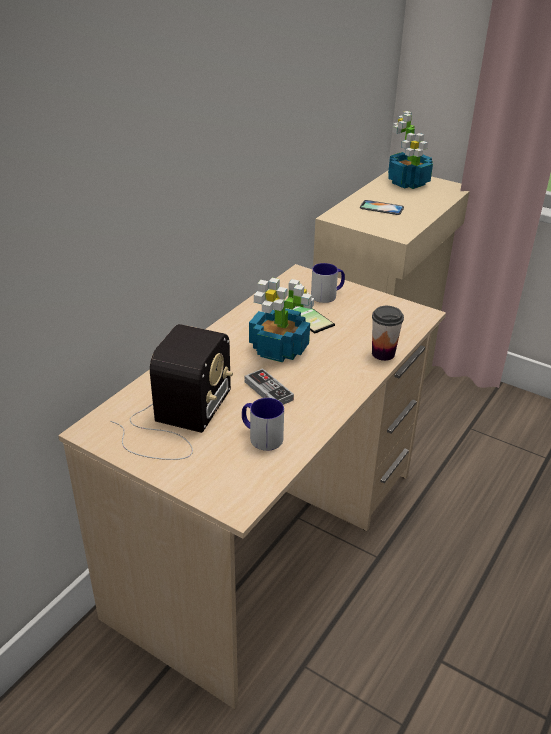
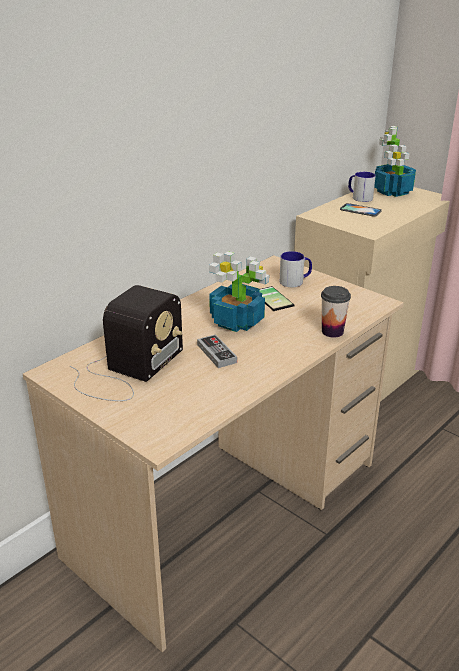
camera: 10 degrees right, 5 degrees down
mug [242,398,284,451] -> mug moved to [348,172,376,202]

